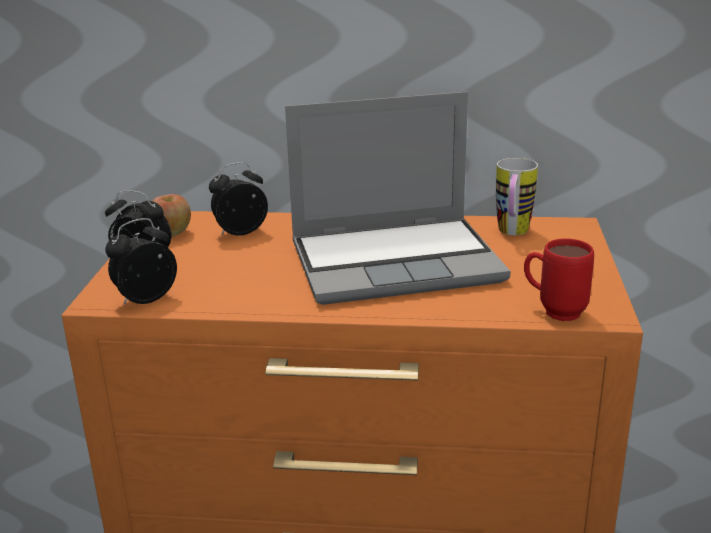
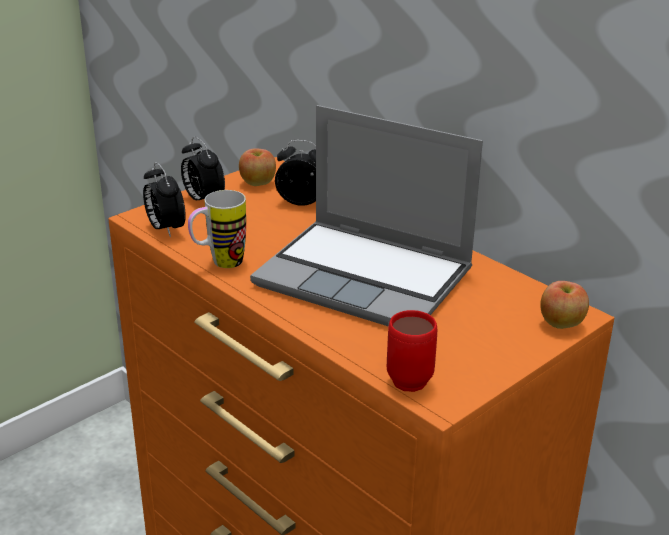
camera: 40 degrees right, 5 degrees up
alarm clock [105,218,177,306] -> alarm clock turned 120 degrees counterclockwise [143,162,186,238]
mug [496,158,538,235] -> mug moved to [188,190,246,268]
none -> apple [540,281,589,329]

